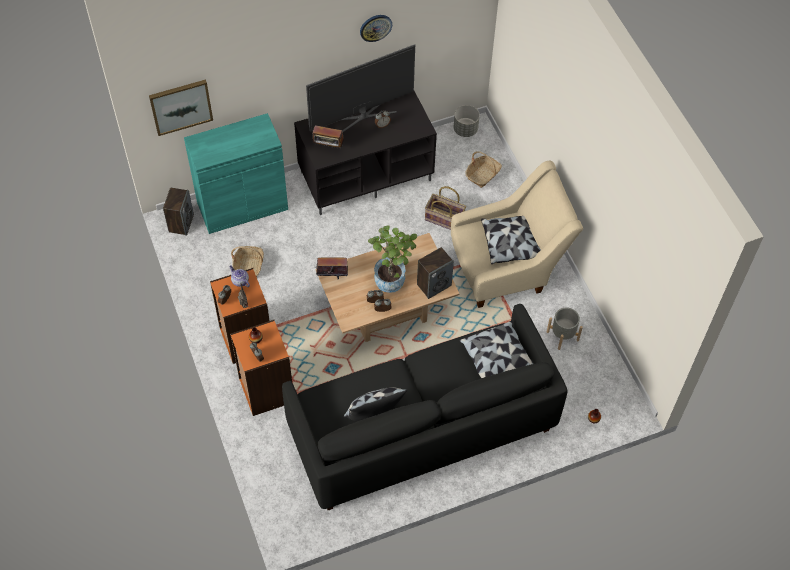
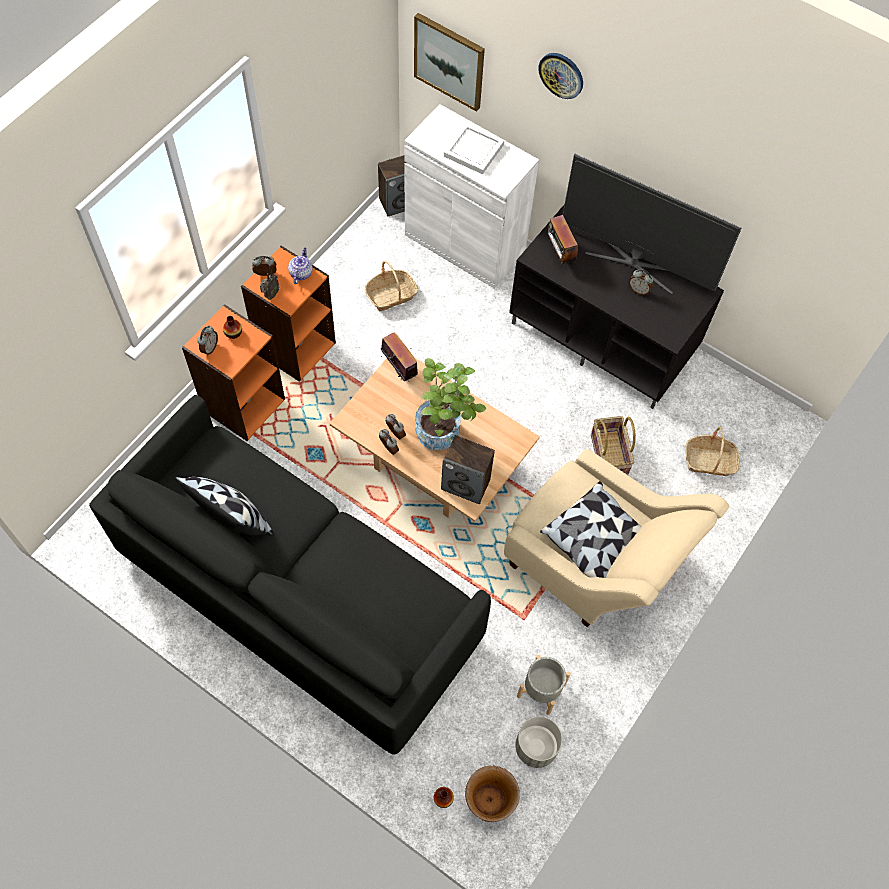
camera: 55 degrees right, 5 degrees up
turquoise cabinet [184,113,288,234] -> white cabinet [404,104,539,289]
wall clock [360,15,392,42] -> wall clock moved to [538,53,583,99]
grey planter [454,105,480,137] -> grey planter moved to [515,716,562,768]
pillow [460,321,534,378] -> none
none -> white tray [444,123,504,174]
none -> brown planter [465,766,520,822]

